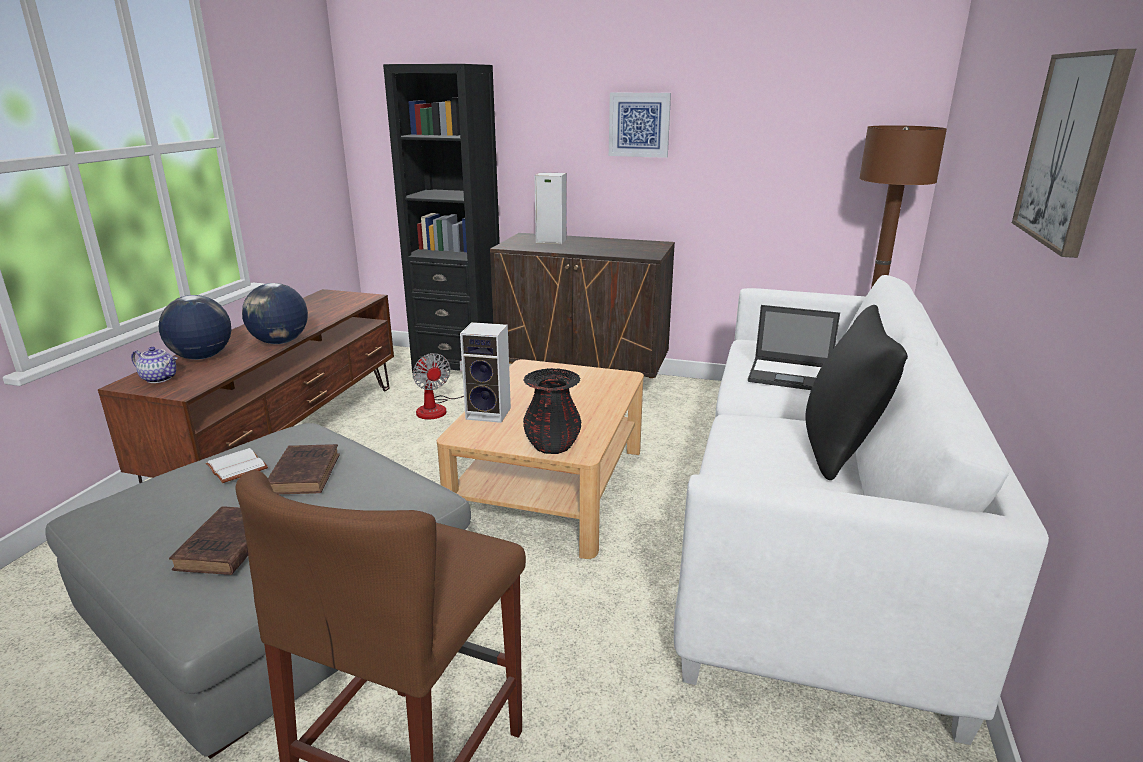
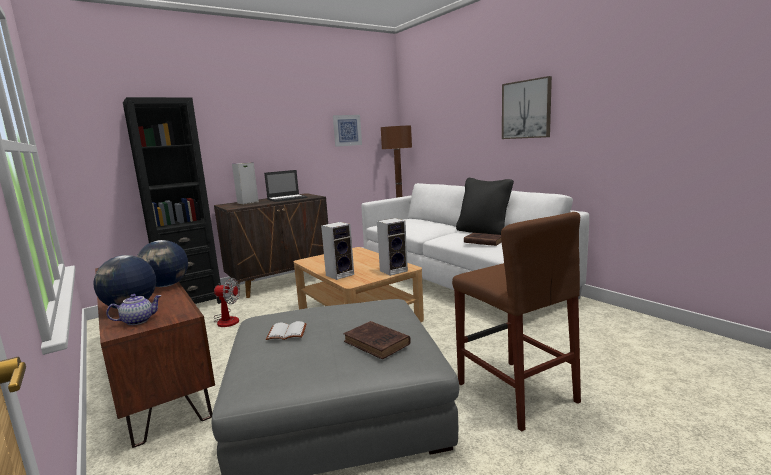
camera: 50 degrees left, 10 degrees down
brown book [268,444,340,494] -> brown book moved to [464,233,502,246]
black vase [523,368,581,454] -> speaker [377,218,408,276]
picture [609,93,671,158] -> picture moved to [333,115,362,147]
laptop [748,305,840,390] -> laptop moved to [264,170,307,202]

